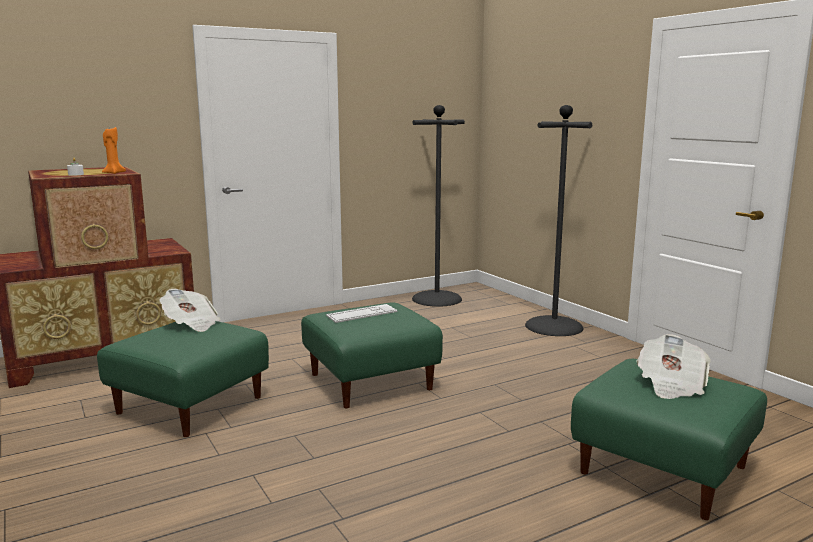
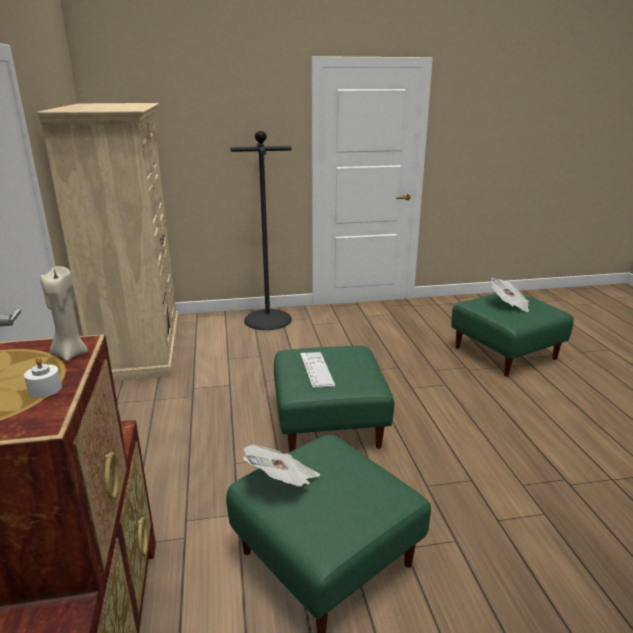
camera: 70 degrees left, 10 degrees up
orange candle [102,127,126,174] -> beige candle [40,266,88,361]
black clothes rack [412,105,465,307] -> beige wardrobe [37,103,179,381]

